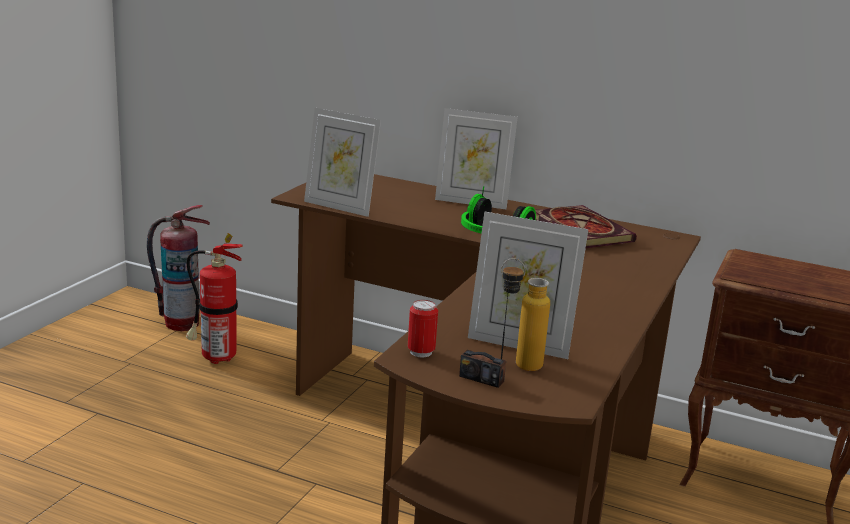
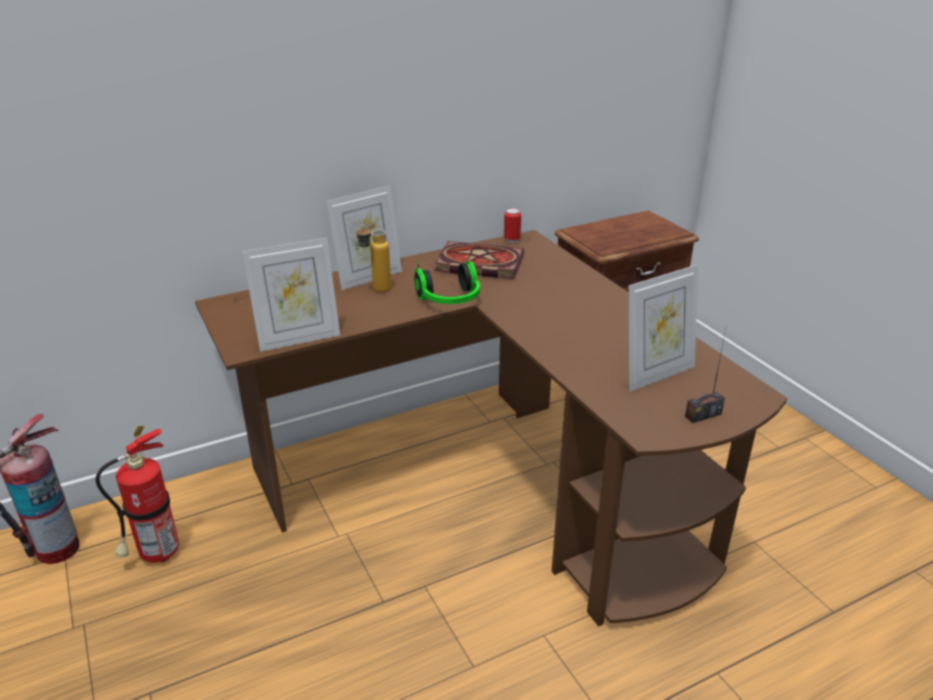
camera: 50 degrees left, 10 degrees up
can [408,300,438,357] -> can moved to [504,208,521,243]
bottle [501,258,550,371] -> bottle moved to [356,223,391,292]

